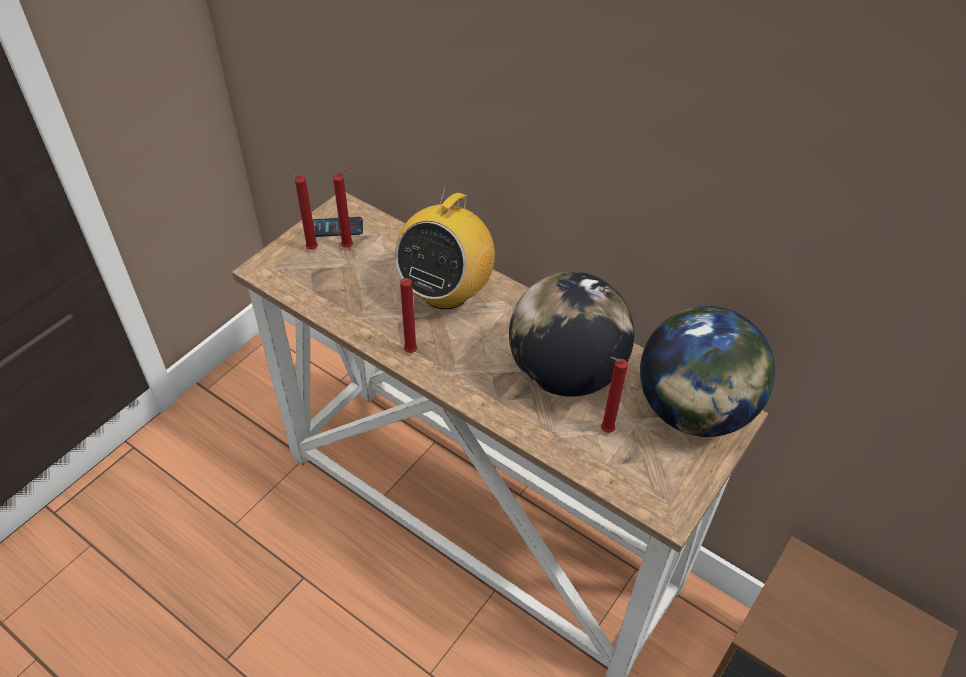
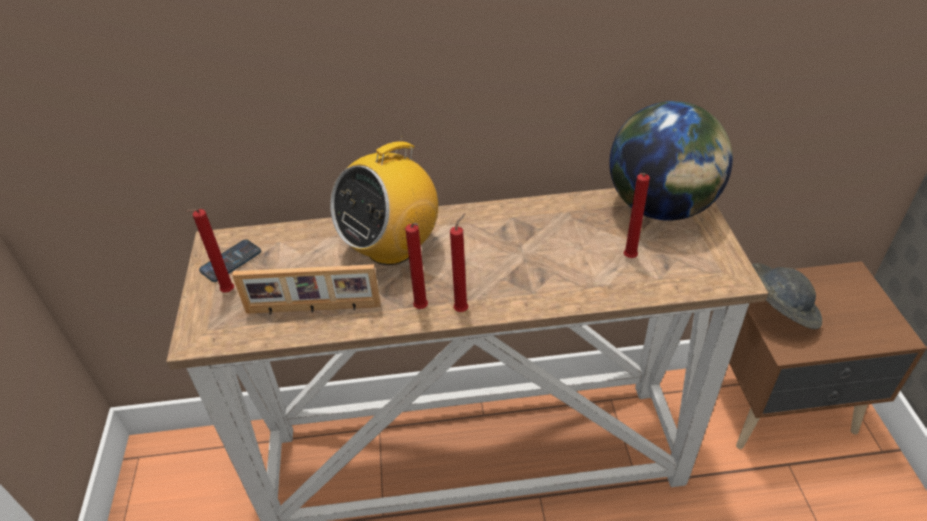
camera: 40 degrees left, 5 degrees down
red candle [333,168,353,248] -> red candle moved to [450,213,468,312]
radio [395,185,495,309] -> radio turned 60 degrees clockwise [330,135,438,265]
globe [509,272,634,397] -> none
none -> picture frame [232,264,381,315]
none -> grey hat [752,263,822,329]

